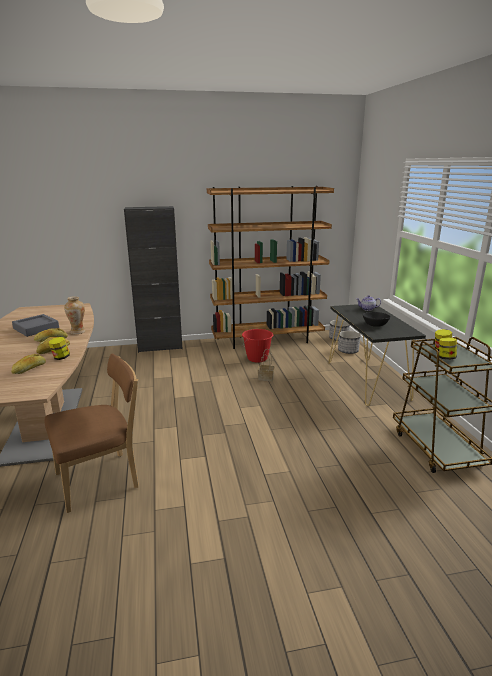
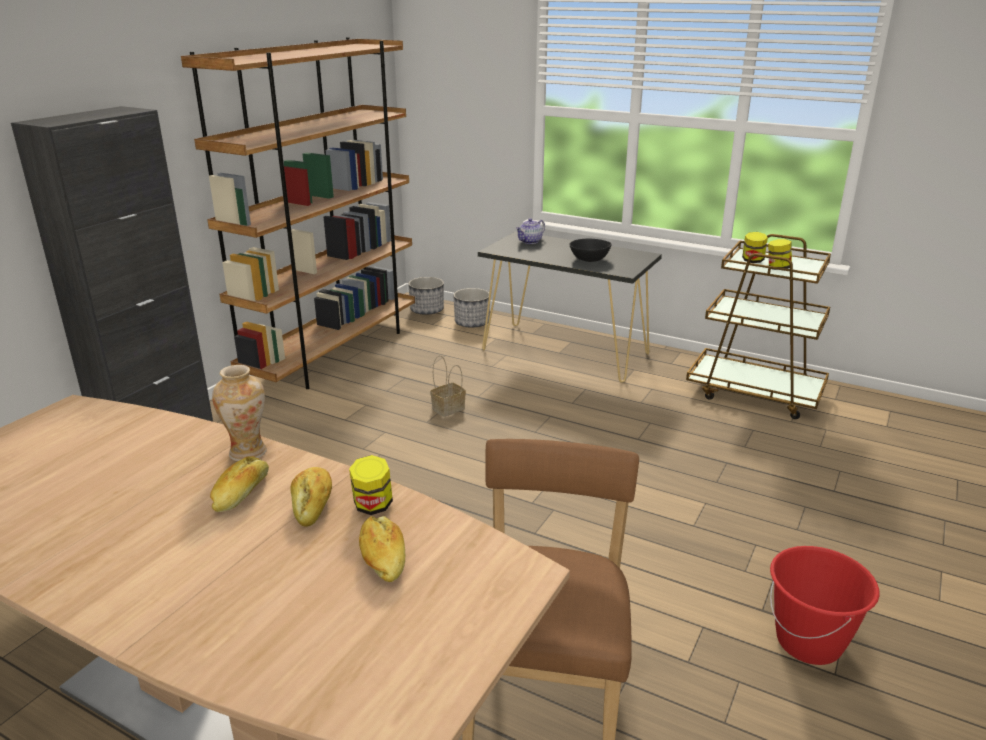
camera: 50 degrees left, 5 degrees up
grey tray [12,314,59,337] -> none
red bucket [242,329,273,363] -> red bucket moved to [770,546,879,665]

